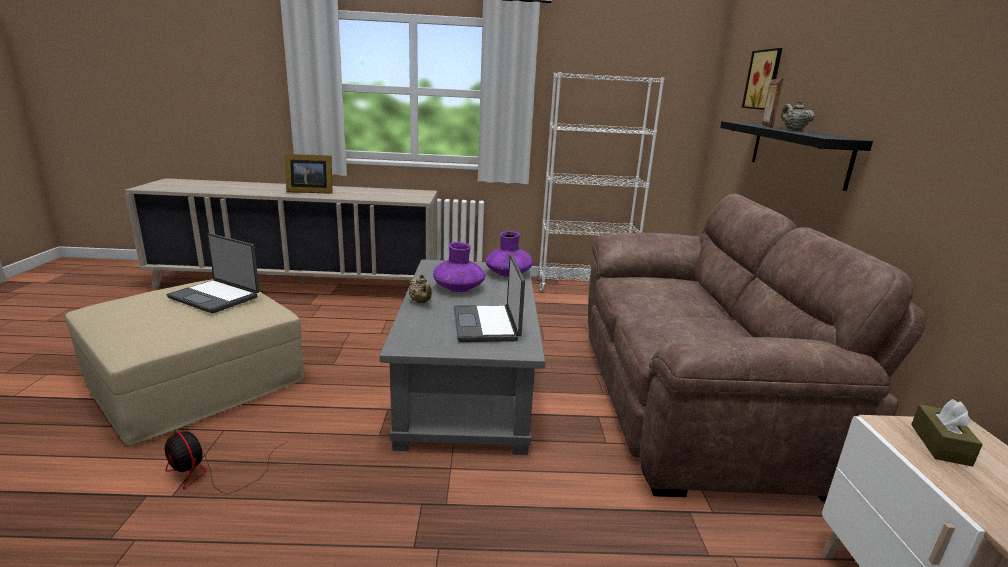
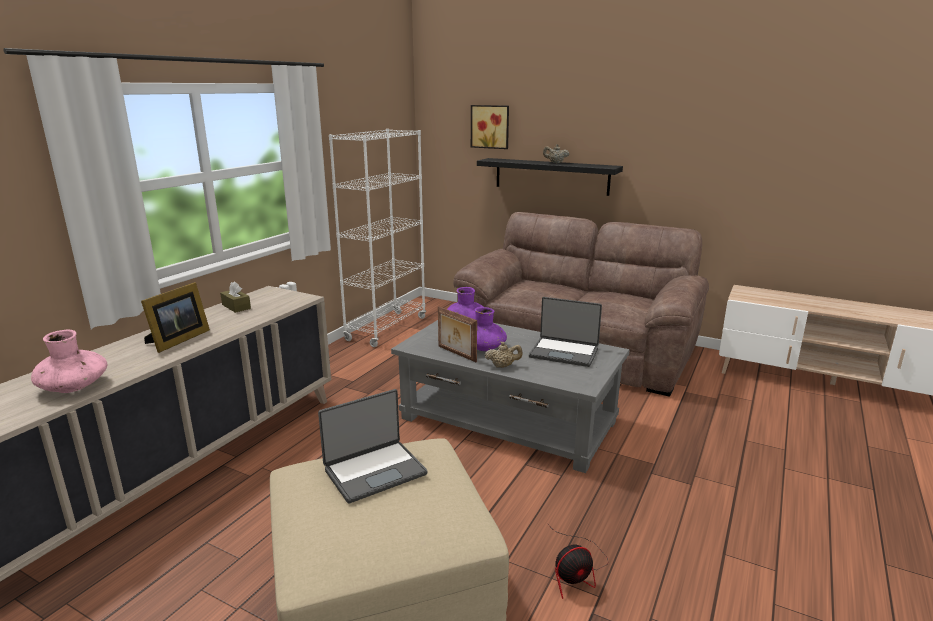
camera: 60 degrees left, 0 degrees up
picture frame [762,78,784,128] -> picture frame moved to [438,306,477,362]
brown tissue box [911,399,983,467] -> brown tissue box moved to [220,282,251,313]
none -> pink vase [31,330,107,393]

